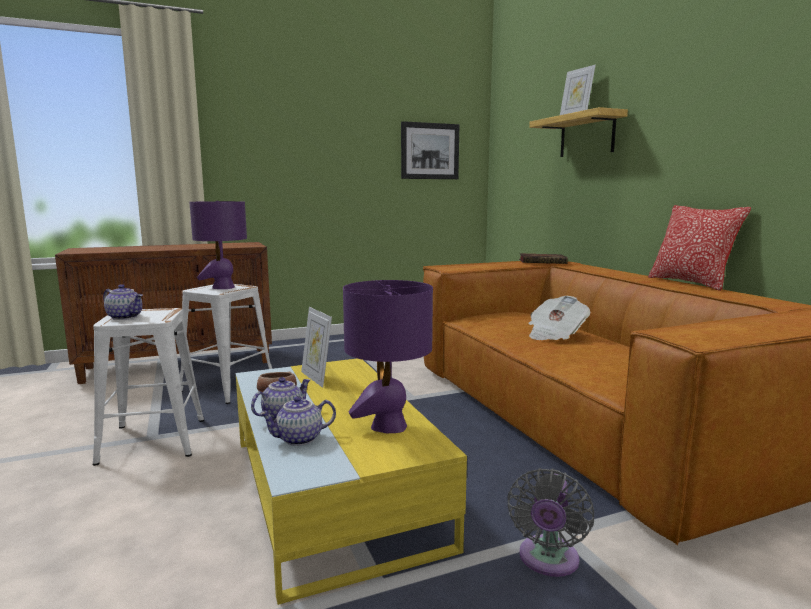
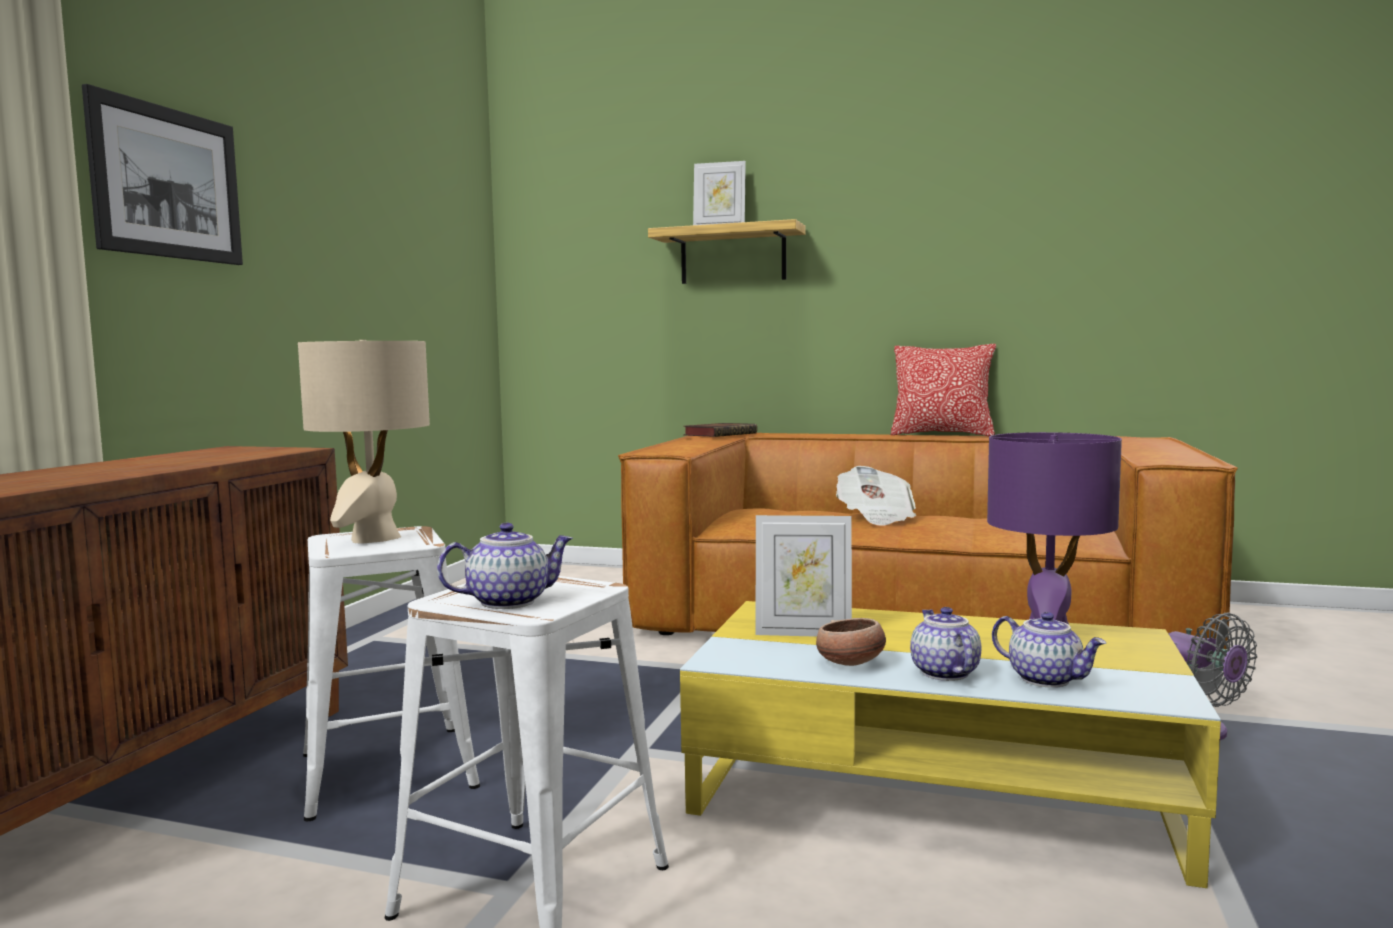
camera: 50 degrees left, 5 degrees down
purple table lamp [189,201,247,289] -> beige table lamp [298,340,430,543]
teapot [259,396,336,446] -> teapot turned 60 degrees counterclockwise [992,612,1106,688]
picture [401,121,459,179] -> picture moved to [82,84,243,265]

